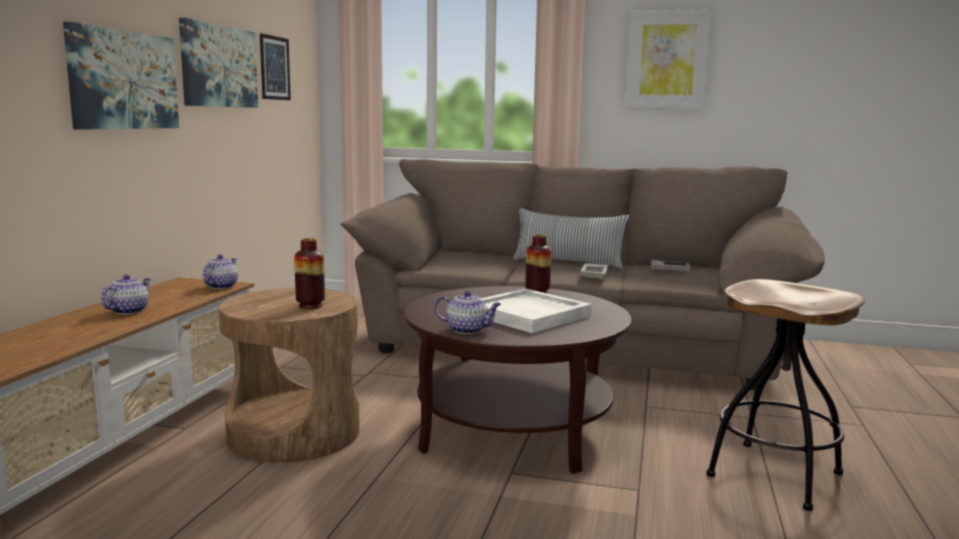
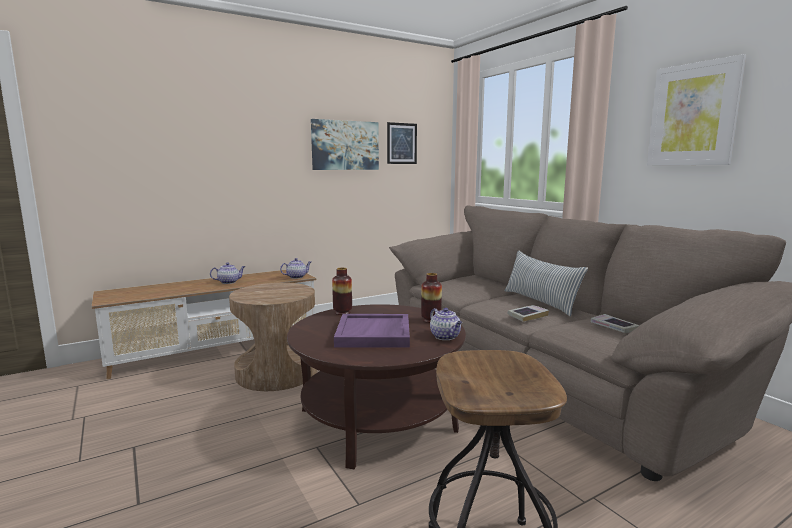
camera: 45 degrees right, 0 degrees up
picture [63,22,179,130] -> none
vase [294,238,325,309] -> vase moved to [332,268,352,315]
teapot [434,290,501,334] -> teapot moved to [430,308,462,340]
white tray [481,288,592,333] -> purple tray [334,314,410,348]

